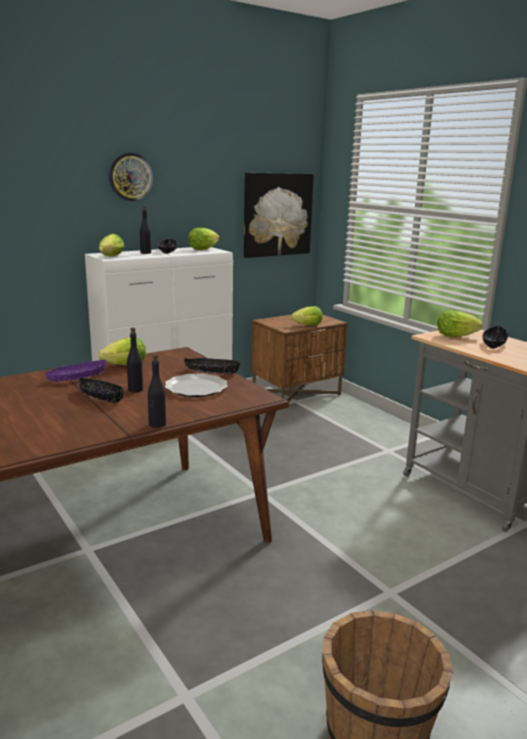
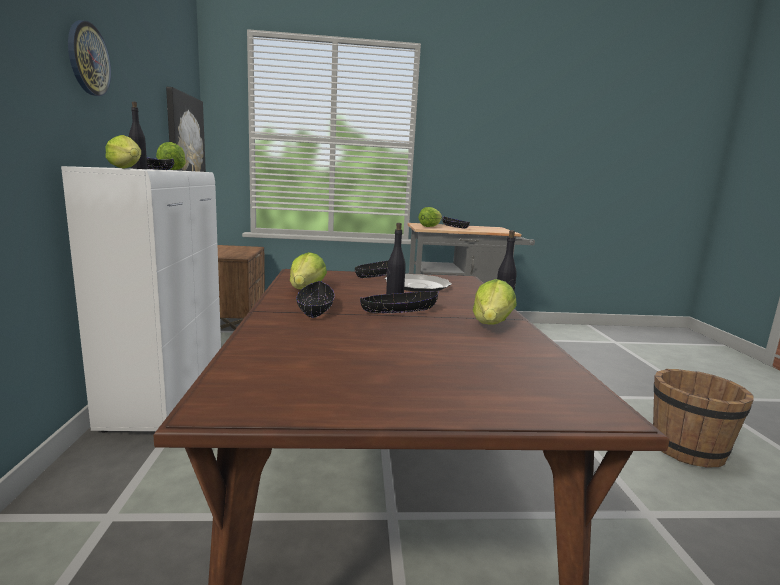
camera: 60 degrees left, 5 degrees down
purple bowl [45,360,106,382] -> black bowl [296,281,335,318]
lettuce [291,306,323,325] -> lettuce moved to [472,279,517,324]

